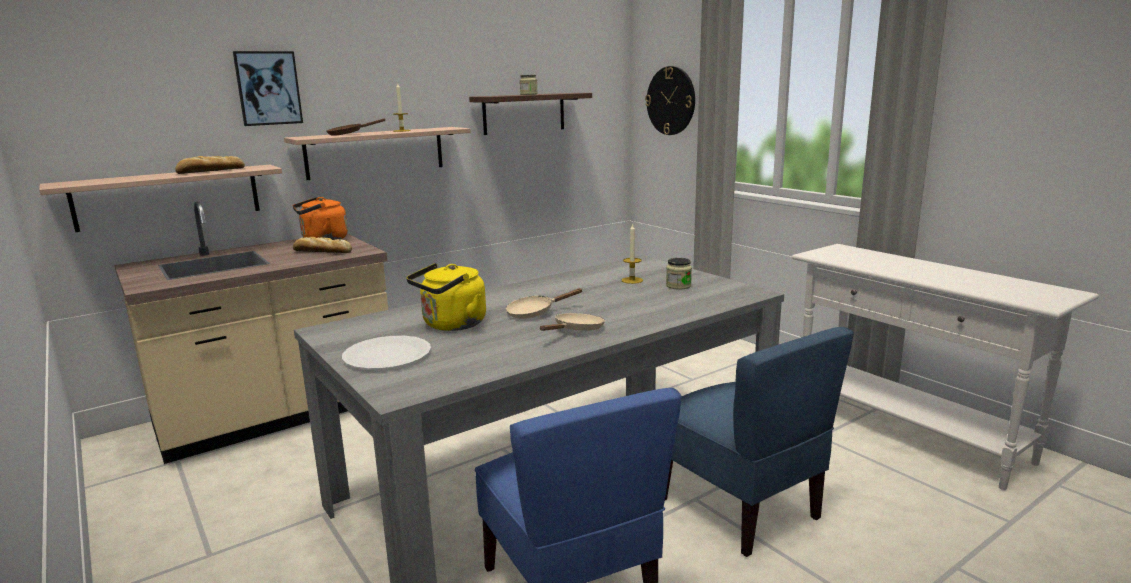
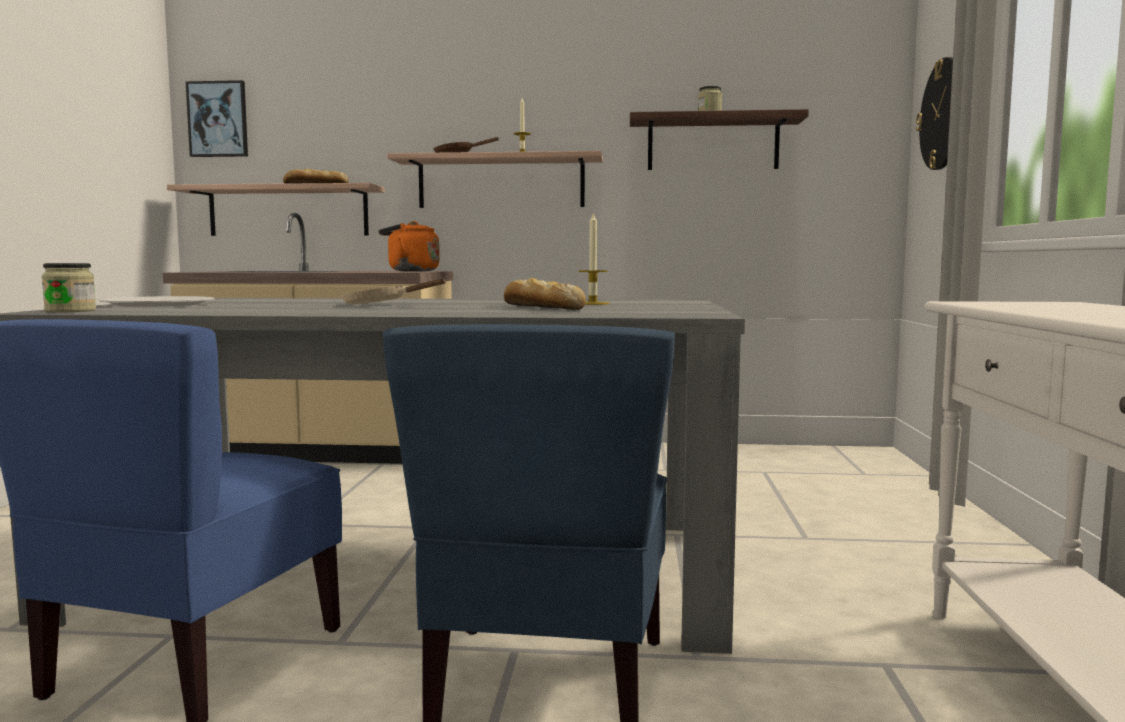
camera: 40 degrees right, 10 degrees down
picture [233,51,303,126] -> picture moved to [186,80,248,157]
bread [293,237,352,253] -> bread moved to [504,278,586,310]
yellow kettle [406,263,486,331] -> none
beige frying pan [540,313,605,331] -> none
jar [666,258,692,289] -> jar moved to [42,263,96,312]

